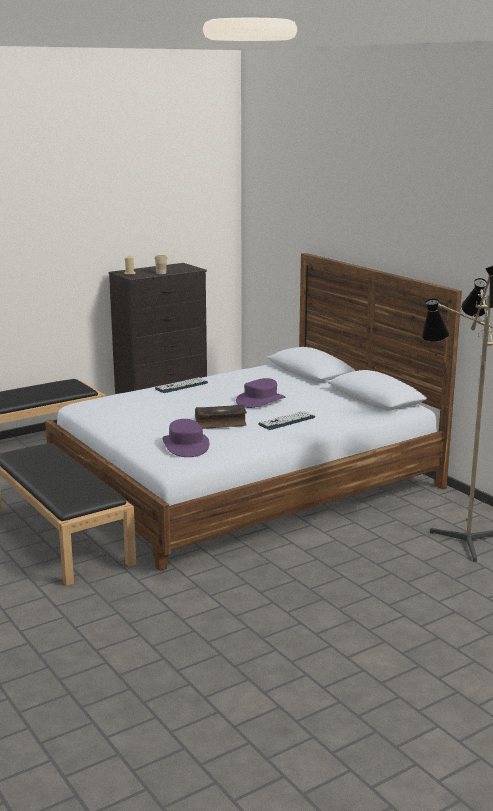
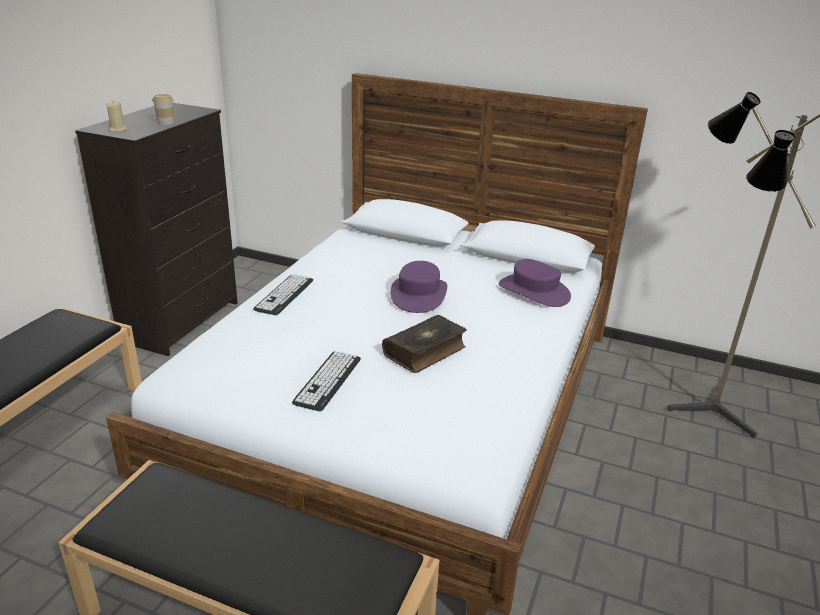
camera: 35 degrees left, 10 degrees up
purple hat [162,419,209,457] -> purple hat moved to [499,259,571,307]
keyboard [258,411,315,430] -> keyboard moved to [292,351,361,412]

